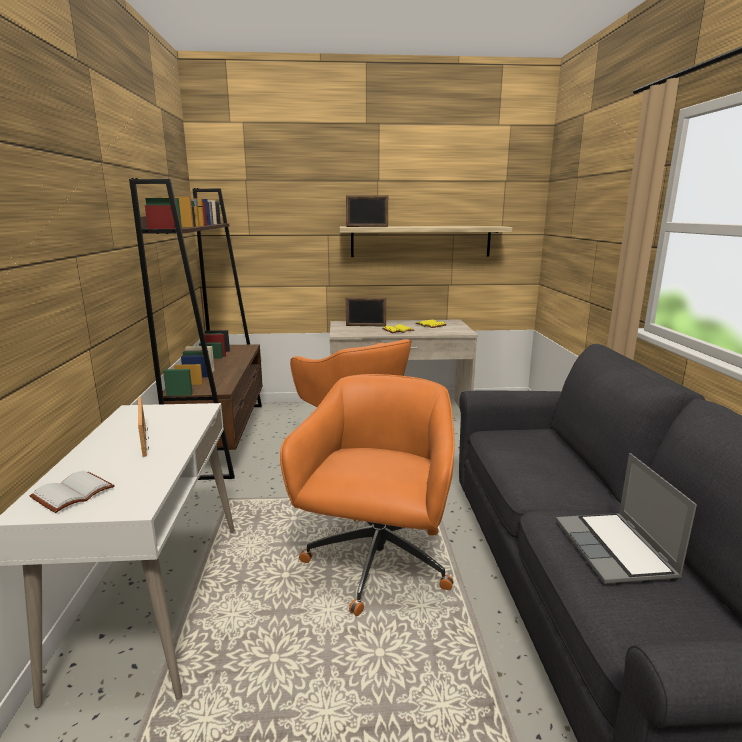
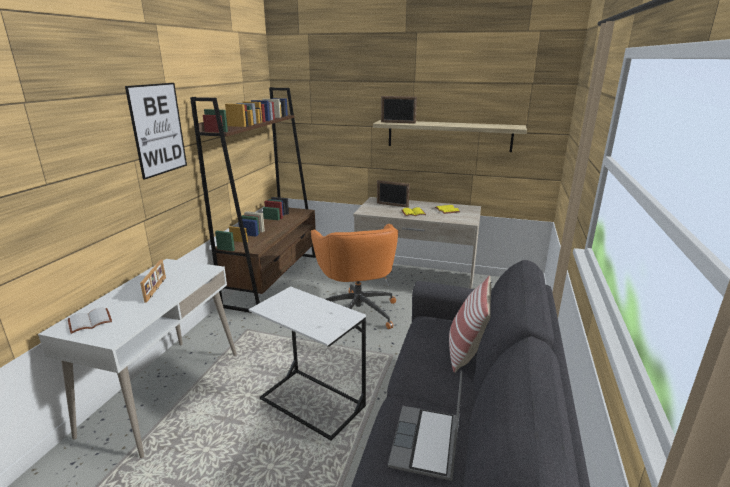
camera: 20 degrees right, 5 degrees up
orange office chair [280,374,455,616] -> white side table [249,286,366,440]
none -> picture [125,83,187,180]
none -> pillow [449,276,491,373]

